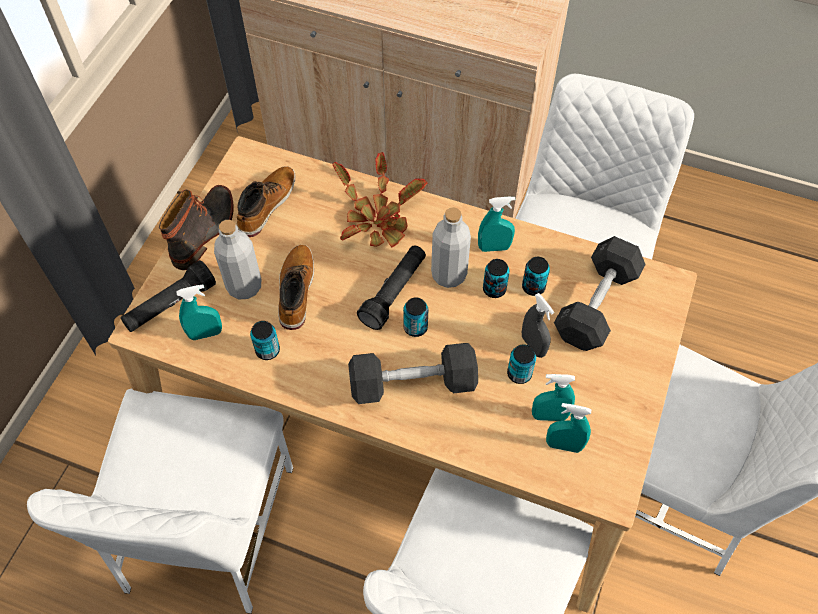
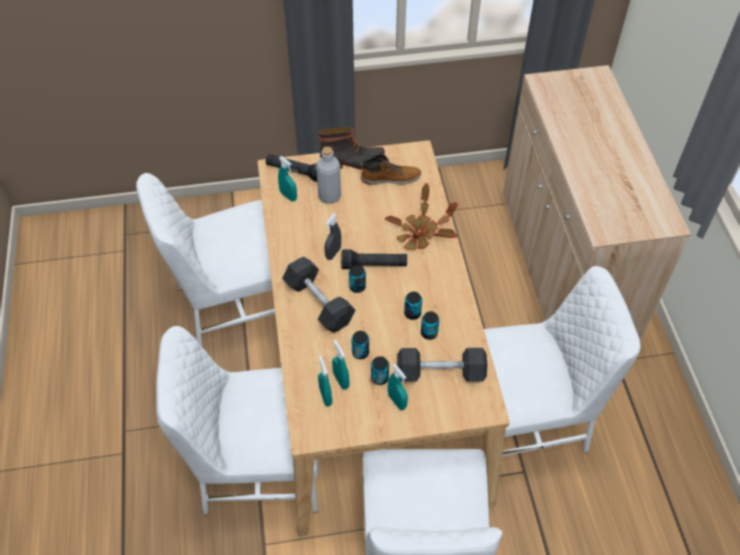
camera: 60 degrees right, 5 degrees down
can [250,321,280,360] -> can moved to [371,356,389,385]
boot [278,245,314,330] -> none
grey bottle [431,207,471,288] -> none
turquoise spray bottle [478,196,515,252] -> turquoise spray bottle moved to [388,364,408,410]
grey spray bottle [522,293,554,358] -> grey spray bottle moved to [325,213,341,260]

